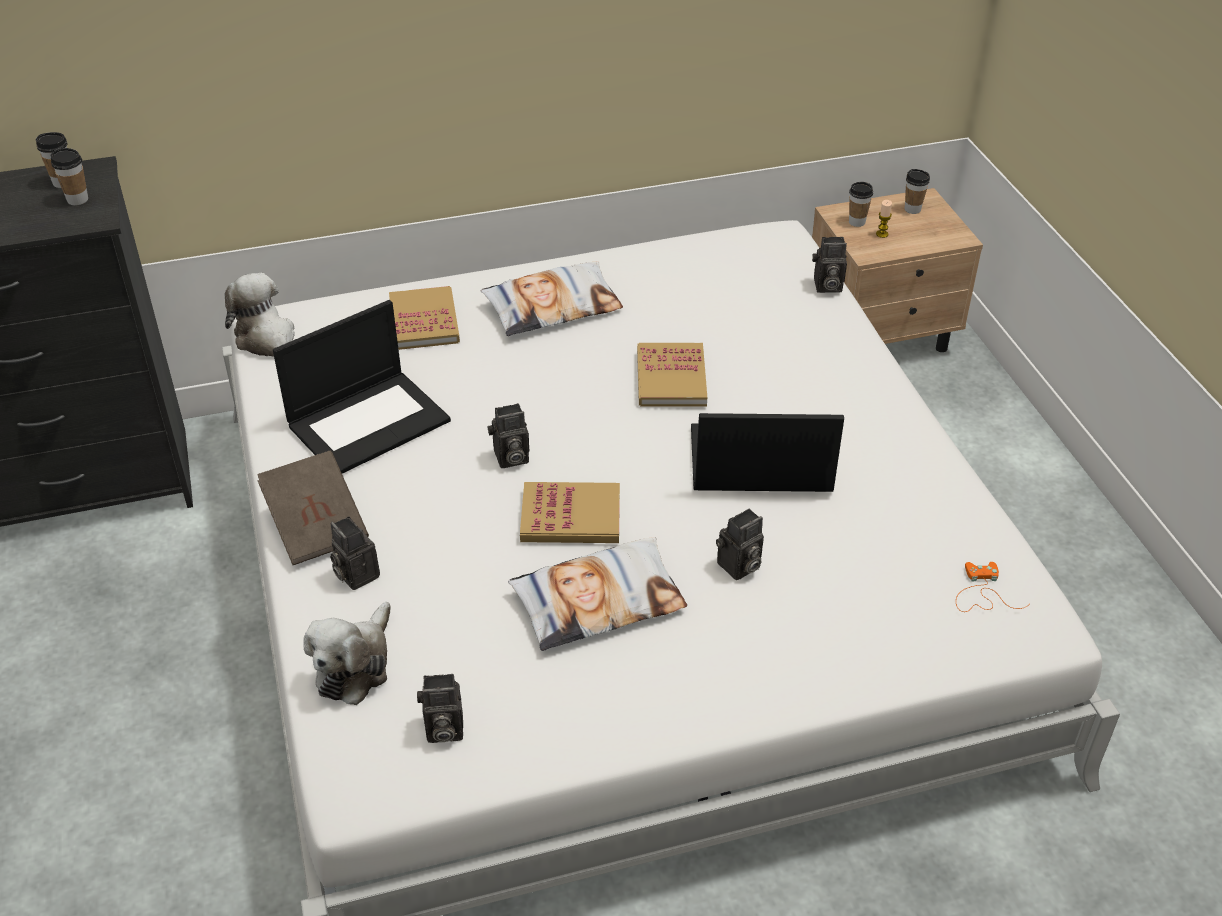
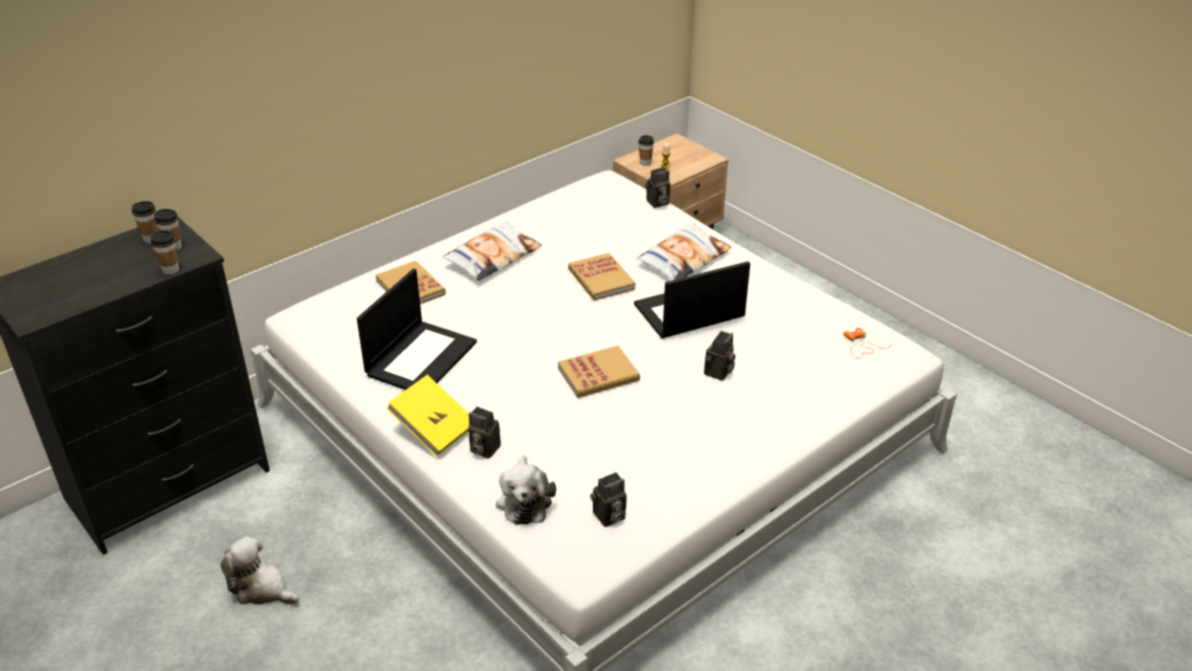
camera: 25 degrees left, 5 degrees down
plush toy [225,273,294,356] -> plush toy moved to [220,536,299,605]
brown book [257,451,369,565] -> yellow book [386,375,469,457]
camera [488,403,529,468] -> none
pillow [508,537,687,651] -> pillow moved to [637,223,731,280]
cup [905,169,930,214] -> cup moved to [150,231,179,275]

